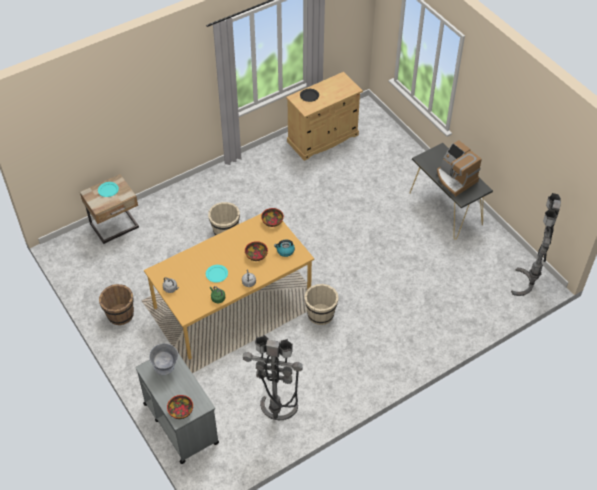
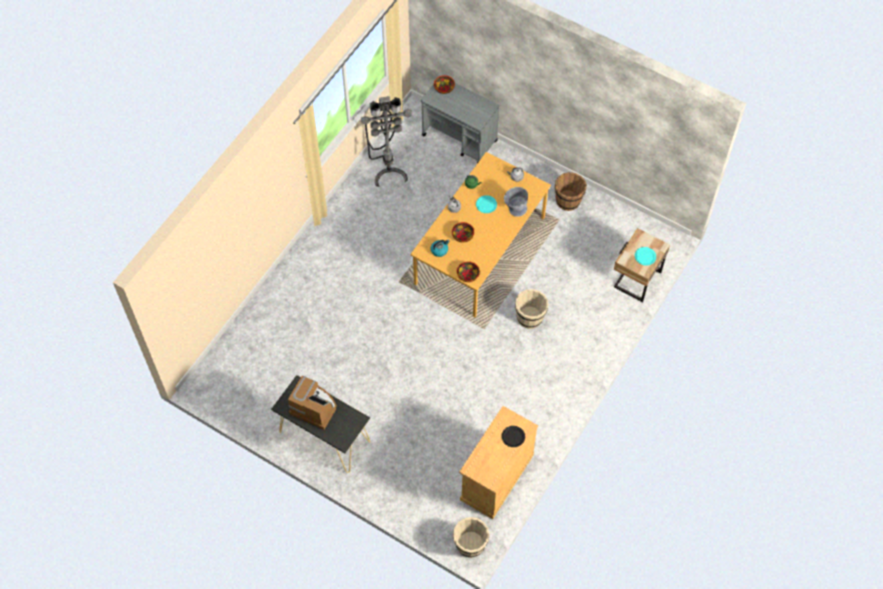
camera: 155 degrees right, 10 degrees up
grey bowl [149,343,178,375] -> grey bowl moved to [504,187,528,217]
beige bucket [304,284,339,325] -> beige bucket moved to [453,517,490,558]
grey floor lamp [511,193,561,296] -> none

